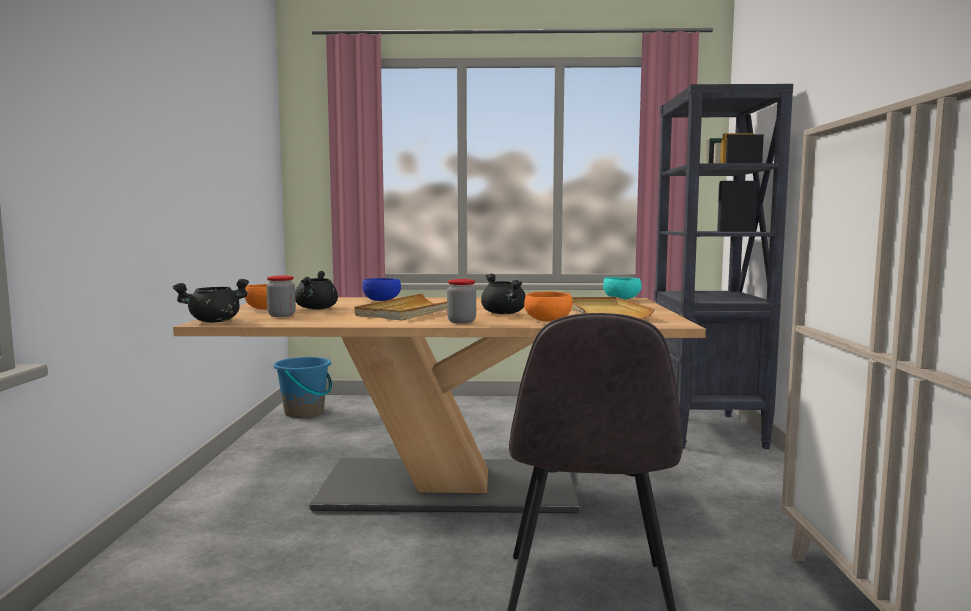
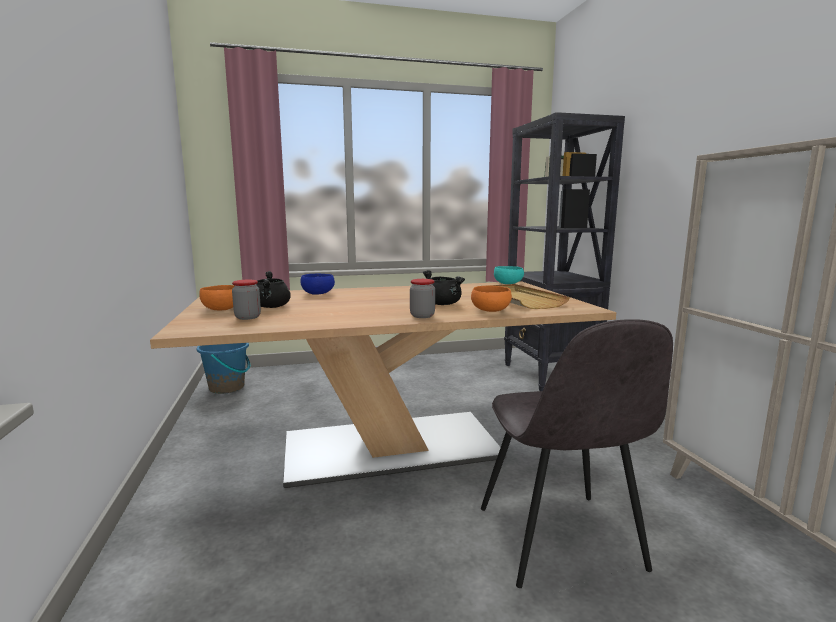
camera: 15 degrees left, 5 degrees up
black cooking pot [173,279,249,323] -> none
beige tray [354,293,447,321] -> none

